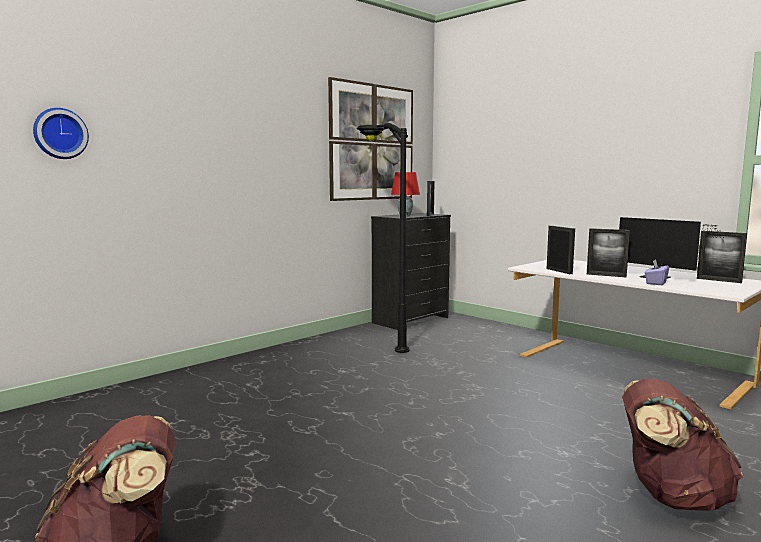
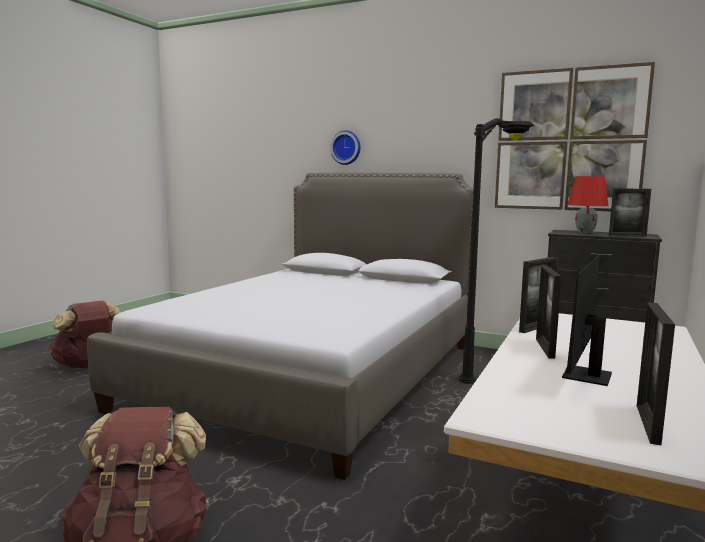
camera: 70 degrees right, 0 degrees up
wall clock [33,108,89,159] -> wall clock moved to [330,130,361,165]
purple tissue box [645,259,669,285] -> none
none -> bed [87,173,473,480]

